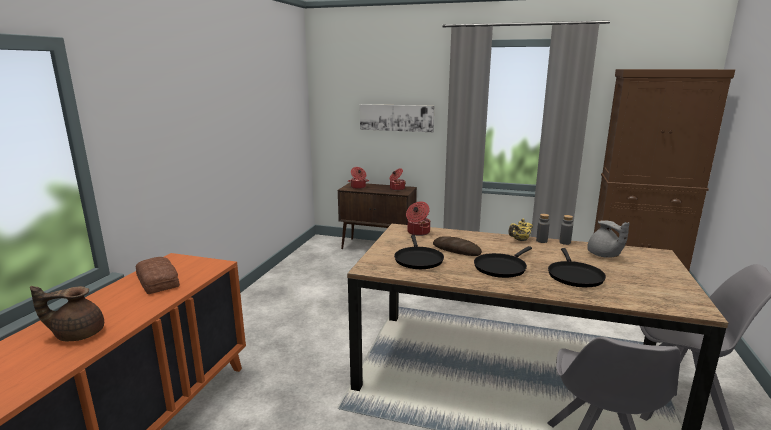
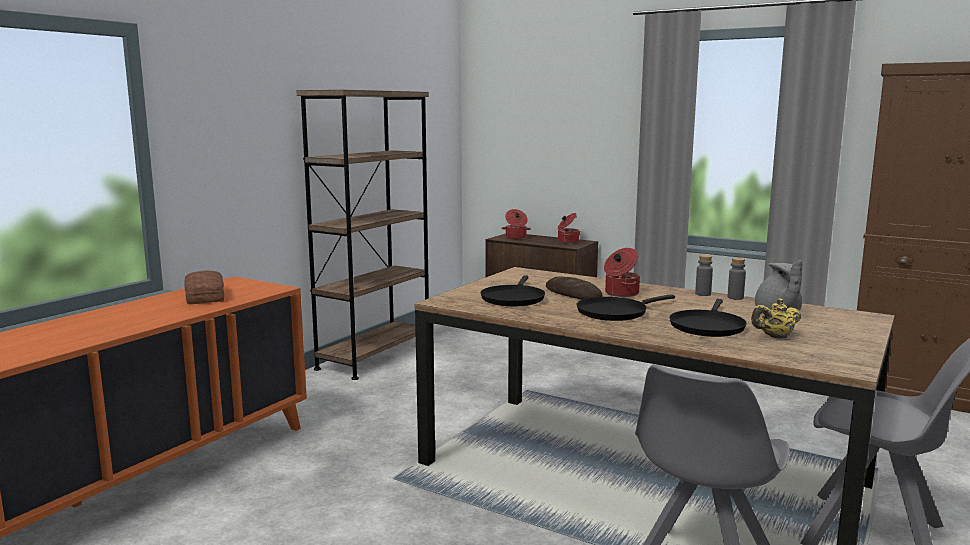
camera: 15 degrees right, 5 degrees down
brown teapot [30,286,104,341] -> none
picture [360,104,434,132] -> none
cooking pot [406,201,430,236] -> cooking pot moved to [604,248,640,297]
yellow teapot [508,219,533,241] -> yellow teapot moved to [751,299,801,338]
none -> brown bookcase [296,90,429,380]

